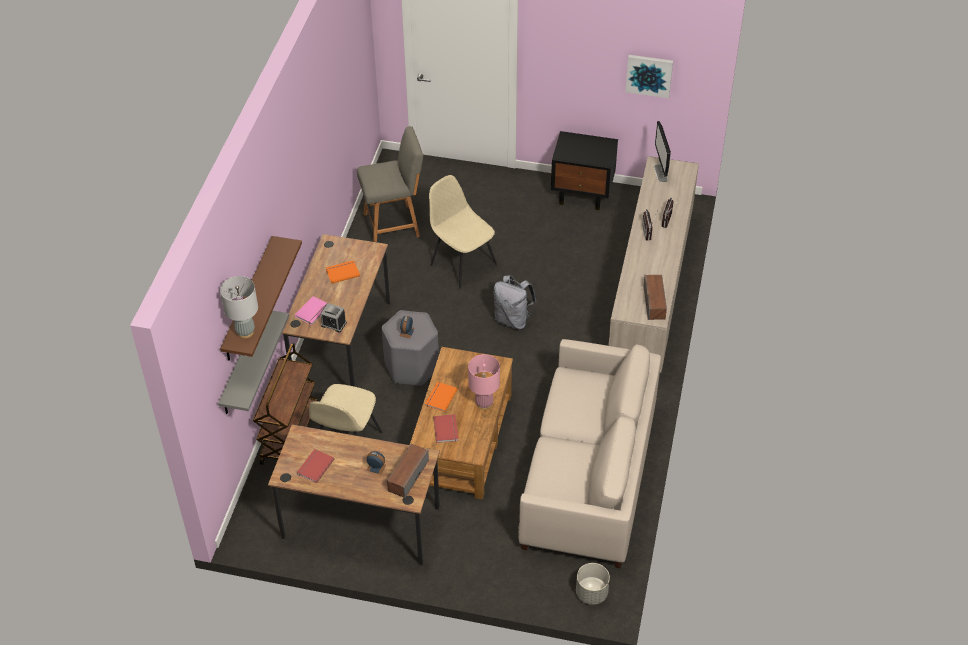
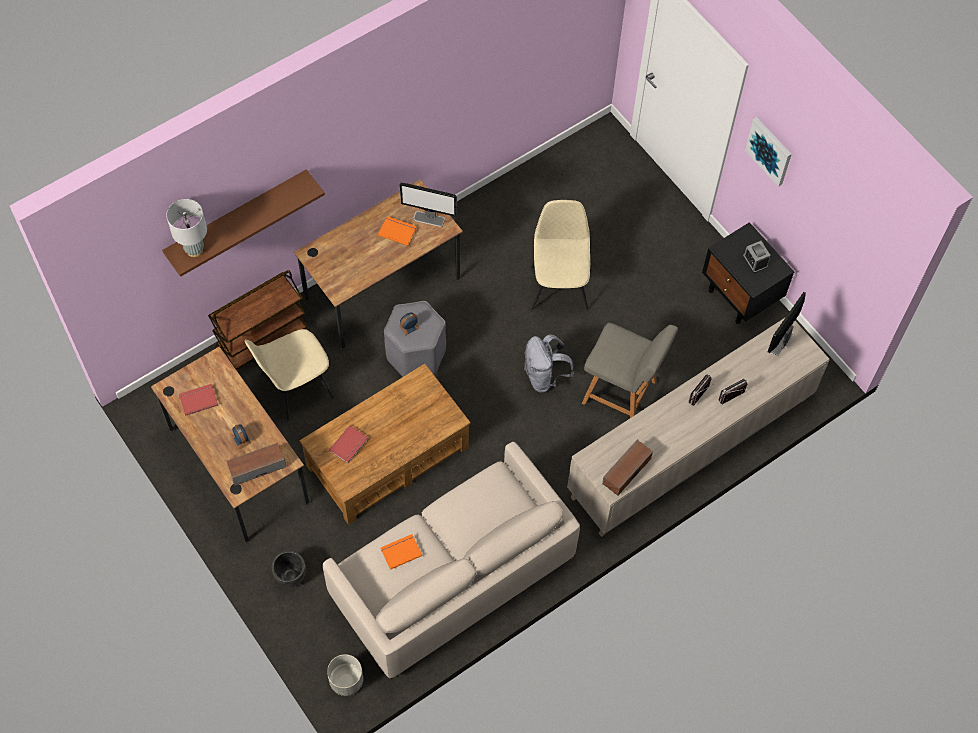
camera: 40 degrees right, 15 degrees up
grey shelf [218,311,289,414] -> none
pink book [295,296,328,325] -> none
alarm clock [321,303,347,332] -> alarm clock moved to [743,241,770,273]
grey chair [357,126,423,242] -> grey chair moved to [582,323,678,418]
orange book [425,382,457,412] -> orange book moved to [381,534,422,570]
pink table lamp [468,354,500,410] -> none
picture [625,55,673,98] -> picture moved to [745,117,792,187]
none -> black planter [272,551,306,588]
none -> monitor [400,183,457,227]

